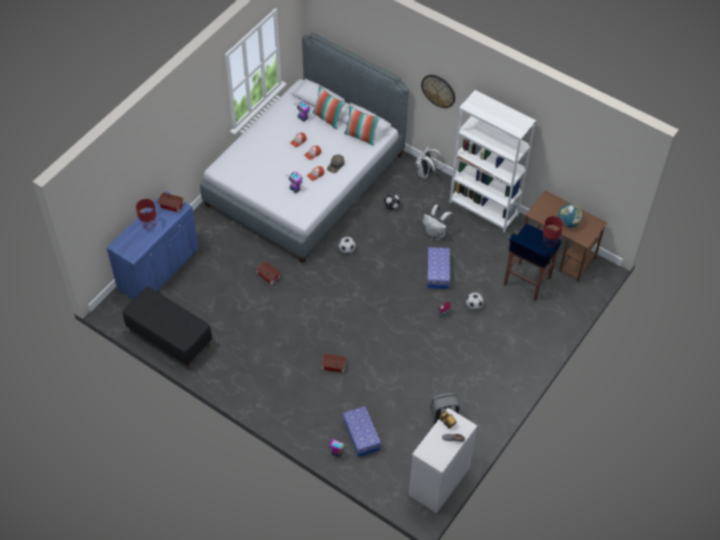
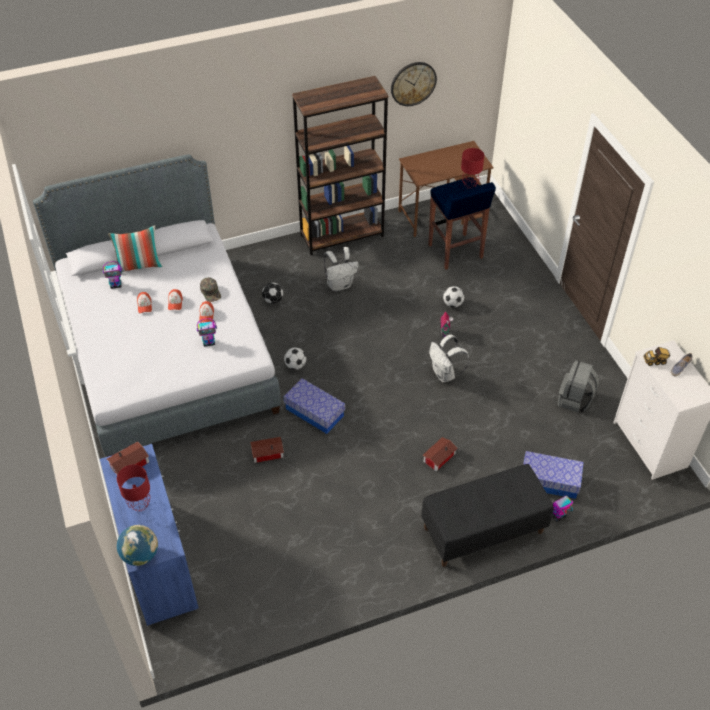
camera: 55 degrees left, 5 degrees down
black bench [123,287,212,369] -> black bench moved to [421,464,554,567]
pillow [344,105,380,146] -> none
white backpack [415,146,443,179] -> white backpack moved to [429,334,470,382]
wall clock [421,75,455,108] -> wall clock moved to [391,62,437,106]
storage box [427,247,450,289] -> storage box moved to [284,378,345,434]
white bookcase [449,90,536,233] -> brown bookcase [292,76,388,255]
globe [558,204,583,228] -> globe moved to [117,525,158,566]

